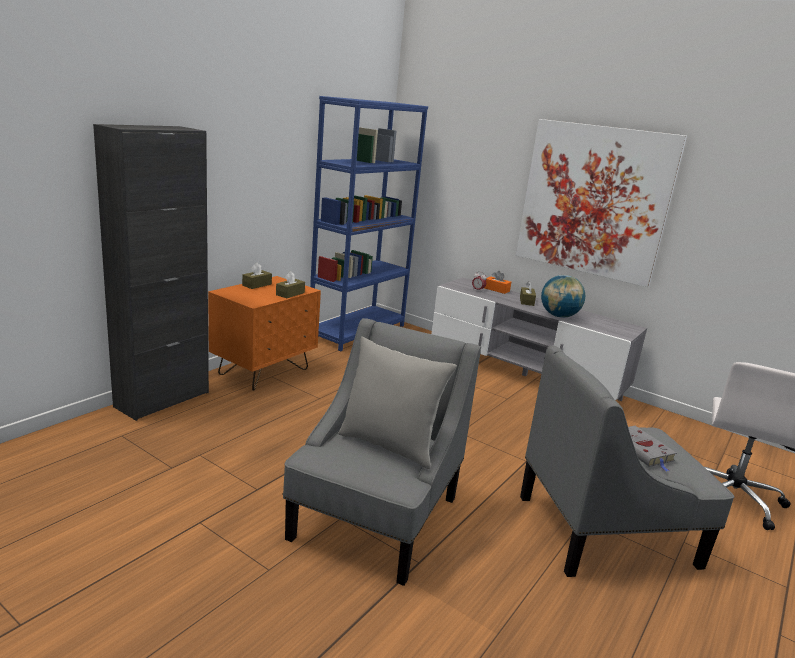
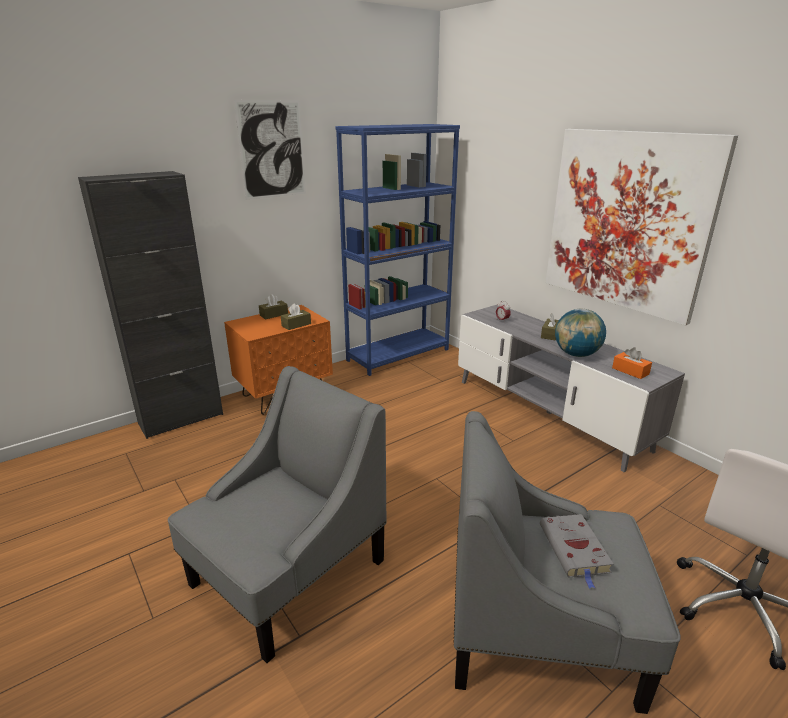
camera: 20 degrees right, 5 degrees up
grey pillow [338,336,457,469] -> none
orange tissue box [484,271,511,294] -> orange tissue box moved to [612,347,652,379]
none -> picture [234,100,306,199]

